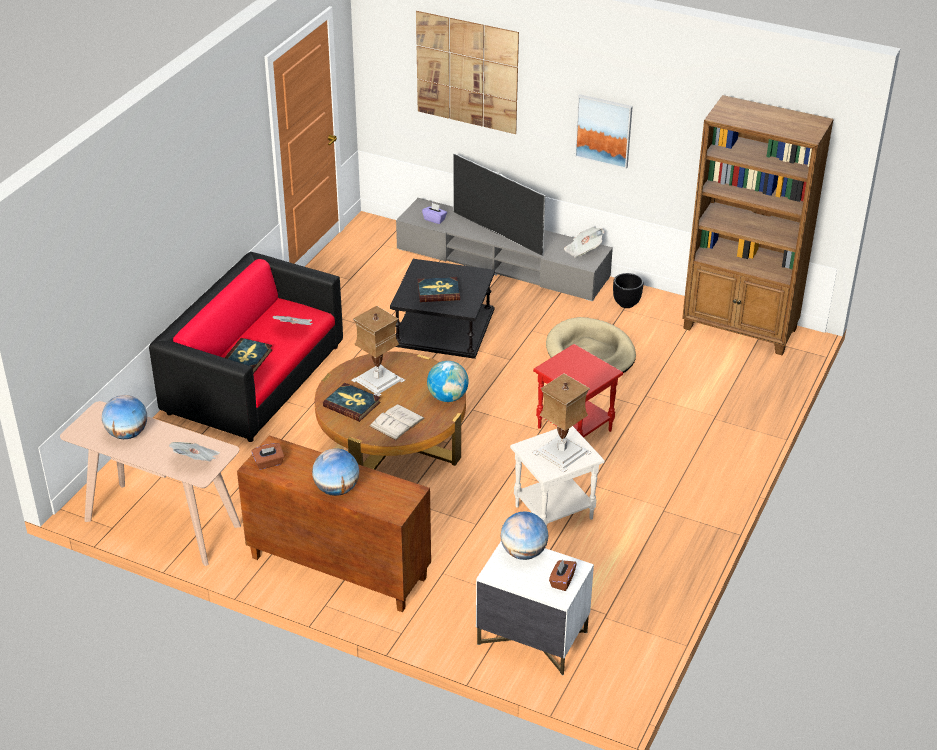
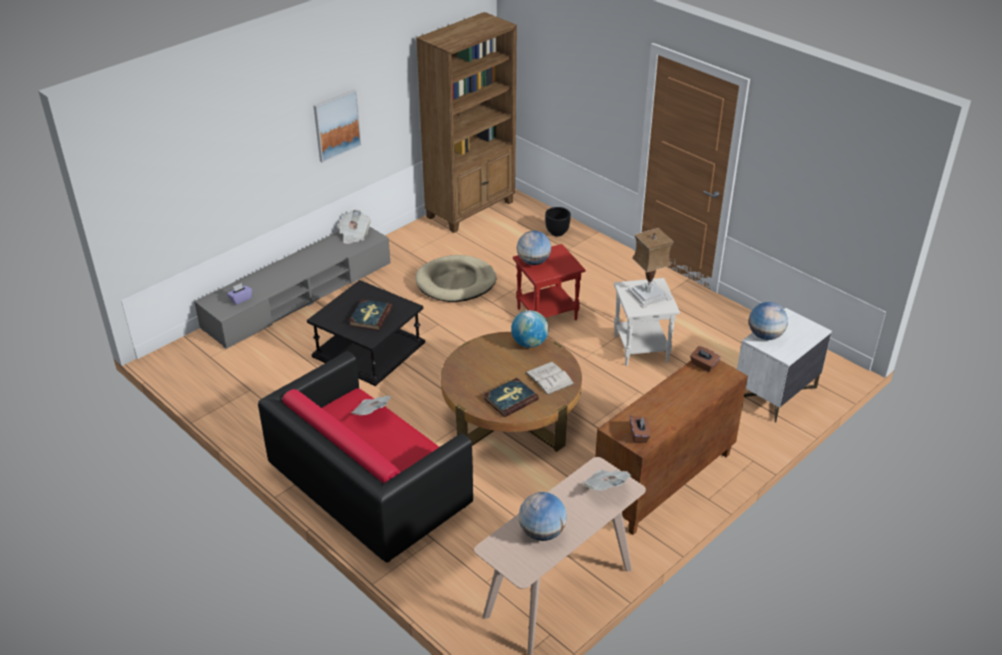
camera: 70 degrees left, 0 degrees up
book [224,338,272,374] -> none
globe [312,449,359,496] -> globe moved to [517,231,551,265]
table lamp [351,306,405,397] -> none
picture [416,11,519,134] -> none
television [453,153,546,256] -> none
brown tissue box [549,559,577,591] -> brown tissue box moved to [690,346,720,372]
black planter [613,273,643,308] -> black planter moved to [545,207,571,237]

